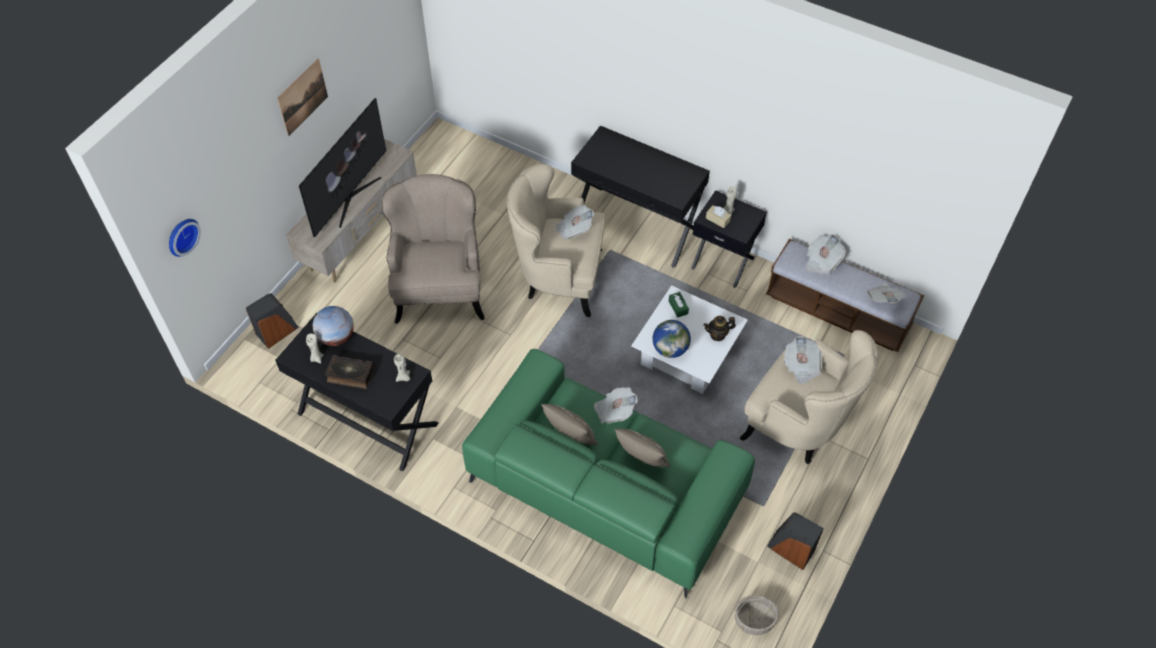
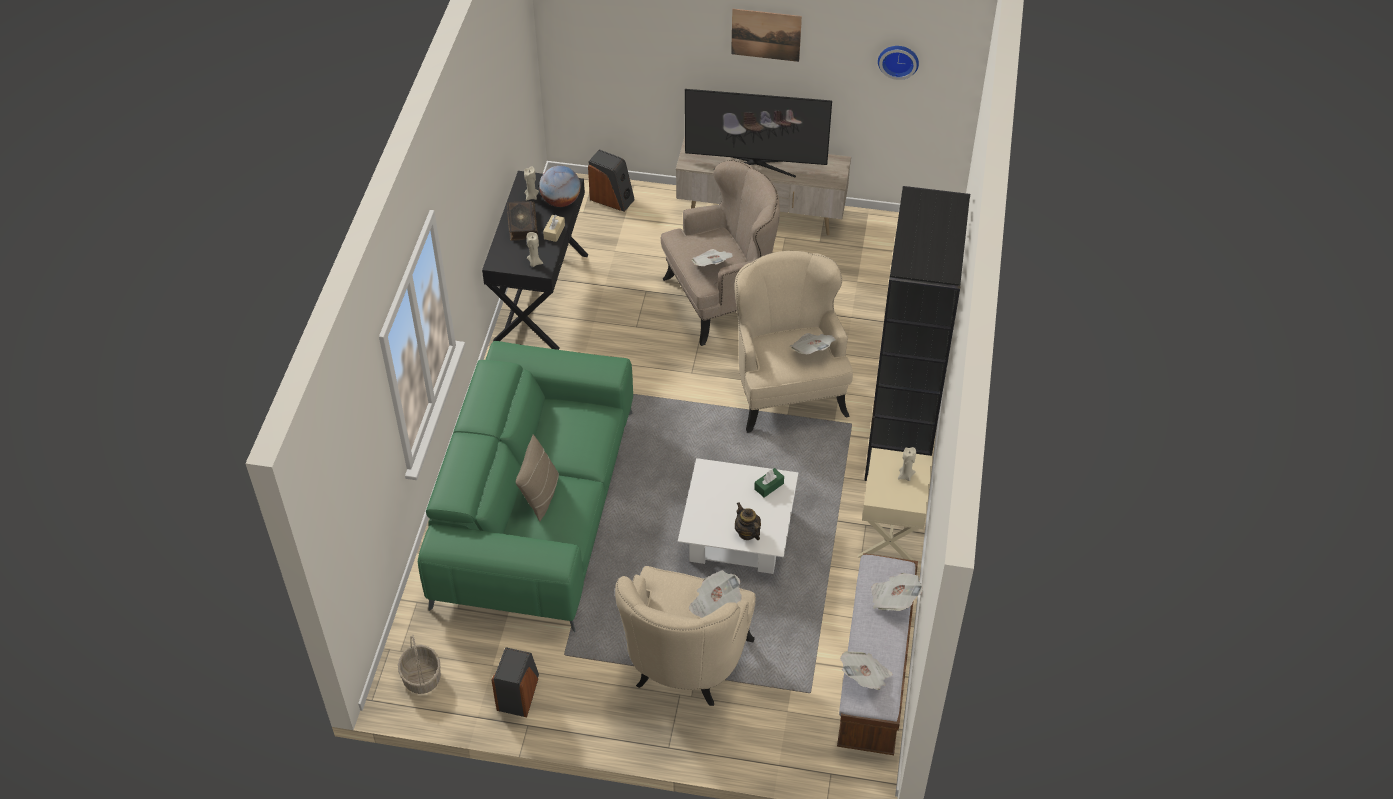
camera: 70 degrees right, 5 degrees down
wall clock [169,219,201,257] -> wall clock moved to [878,46,919,80]
beige pillow [541,404,598,445] -> none
black console table [571,126,710,268] -> black bookcase [864,186,970,481]
newspaper [594,387,638,424] -> newspaper moved to [692,249,733,266]
globe [653,320,691,358] -> none
black nightstand [691,190,767,288] -> beige nightstand [858,448,933,561]
beige tissue box [706,205,731,228] -> beige tissue box moved to [543,215,565,242]

